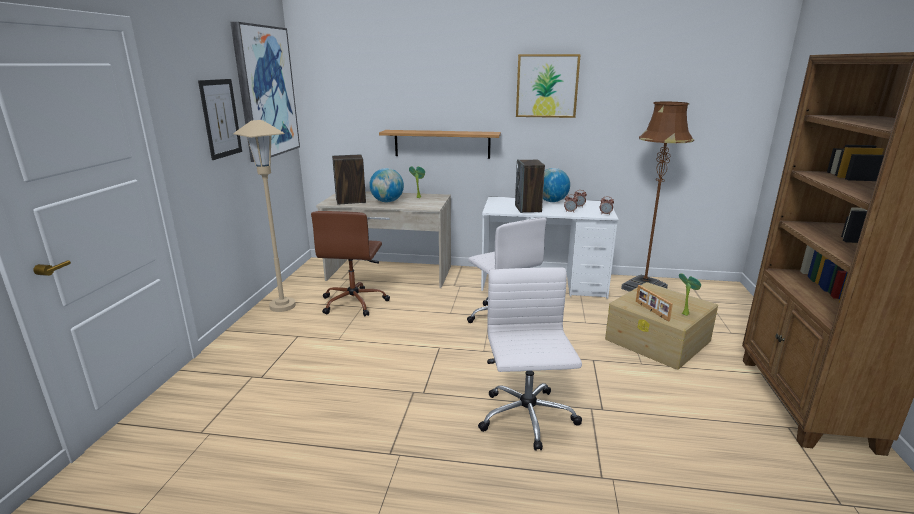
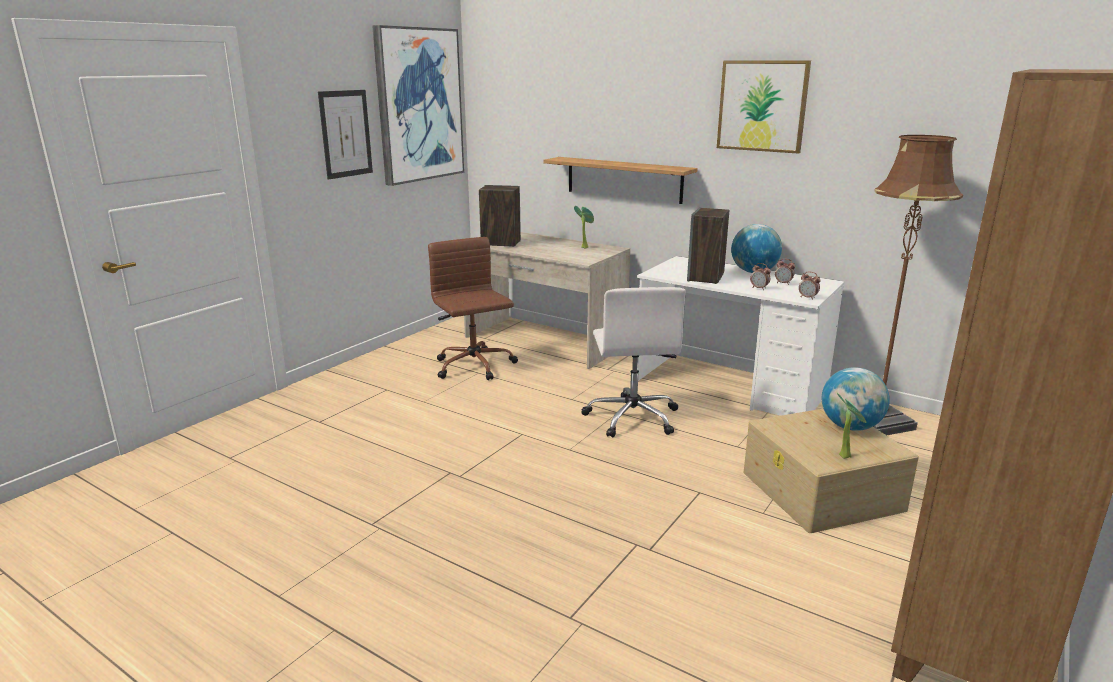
camera: 25 degrees right, 0 degrees up
beige floor lamp [233,120,296,312] -> none
brown office chair [311,211,390,316] -> brown office chair turned 120 degrees clockwise [428,237,518,380]
globe [369,168,404,202] -> globe moved to [822,367,890,431]
white office chair [478,267,582,451] -> none
picture frame [636,285,673,322] -> none

